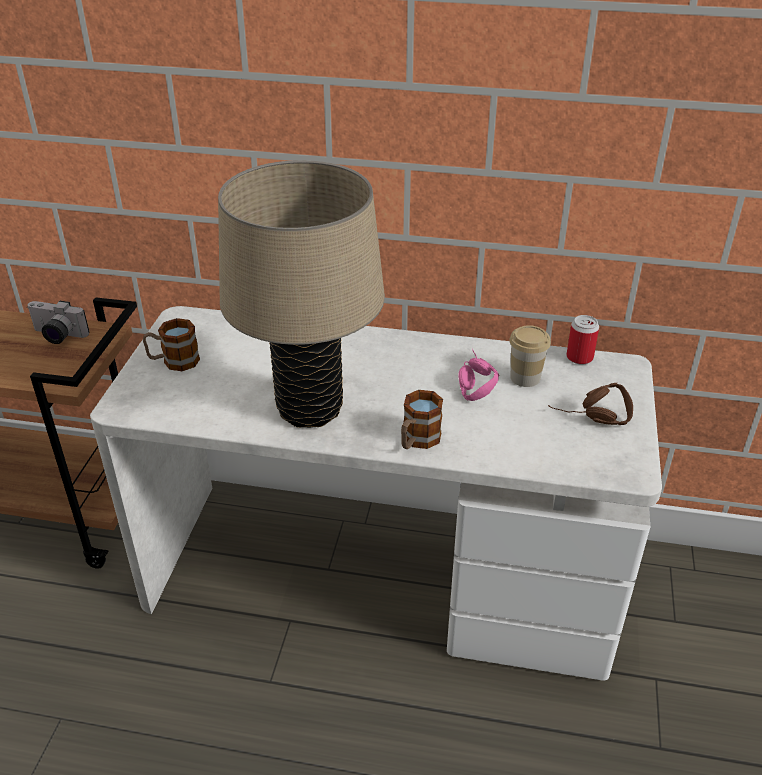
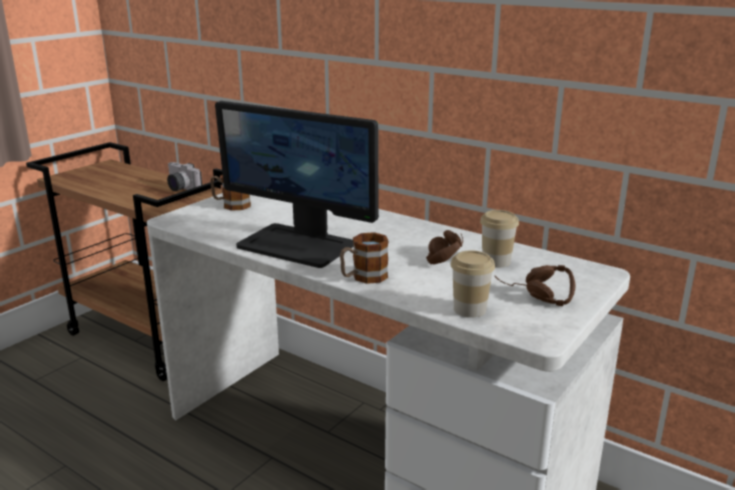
camera: 25 degrees right, 15 degrees down
beige table lamp [218,160,385,428] -> monitor [215,101,379,268]
pink headphones [458,349,499,401] -> brown headphones [426,230,463,265]
can [566,315,599,365] -> none
none -> cup [451,250,495,318]

